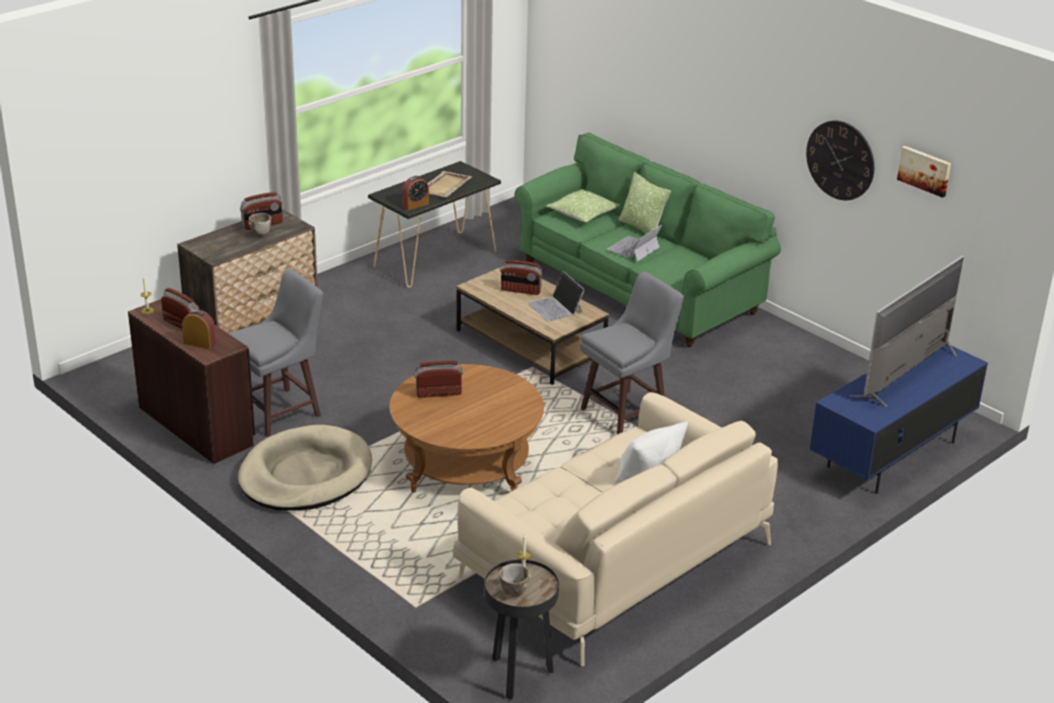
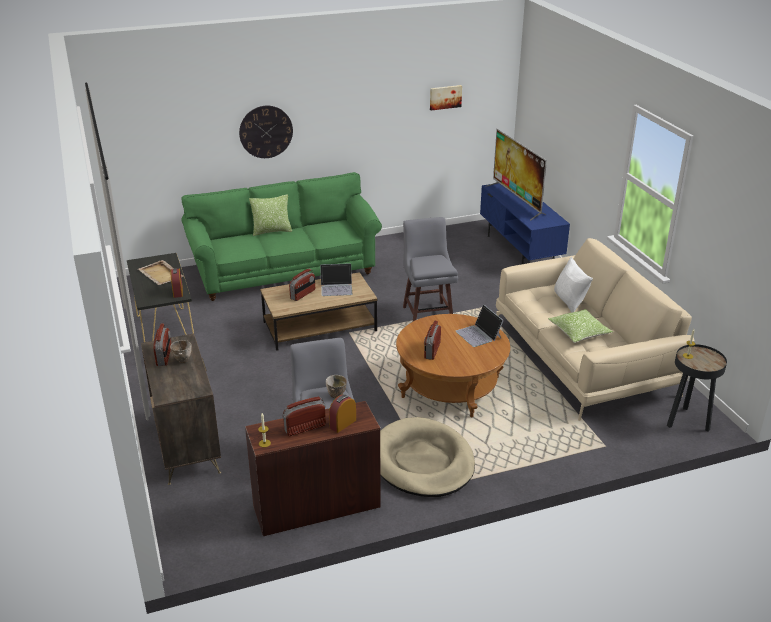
camera: 65 degrees left, 0 degrees up
bowl [497,564,531,597] -> bowl moved to [326,375,347,398]
pillow [547,189,620,222] -> pillow moved to [548,309,613,343]
laptop [606,225,662,262] -> laptop moved to [456,305,504,347]
wall clock [806,121,874,200] -> wall clock moved to [239,106,293,158]

